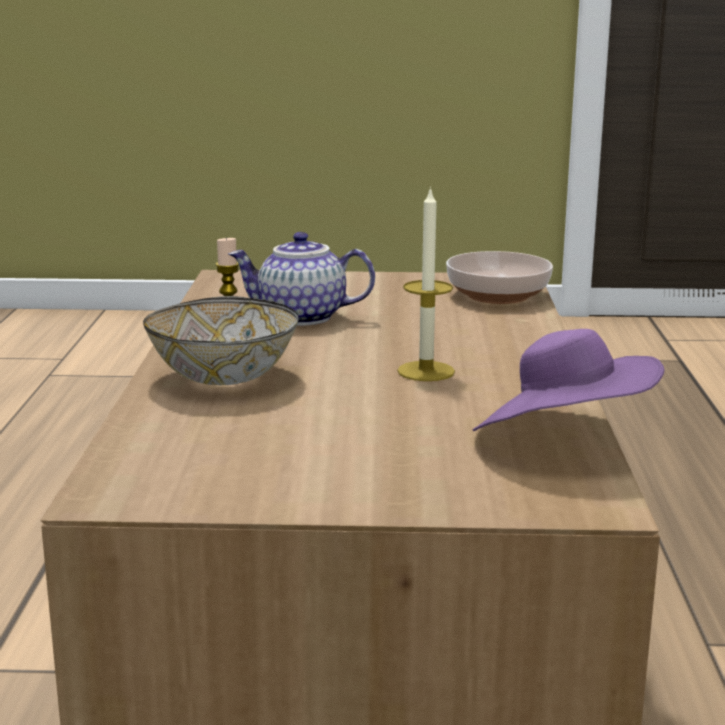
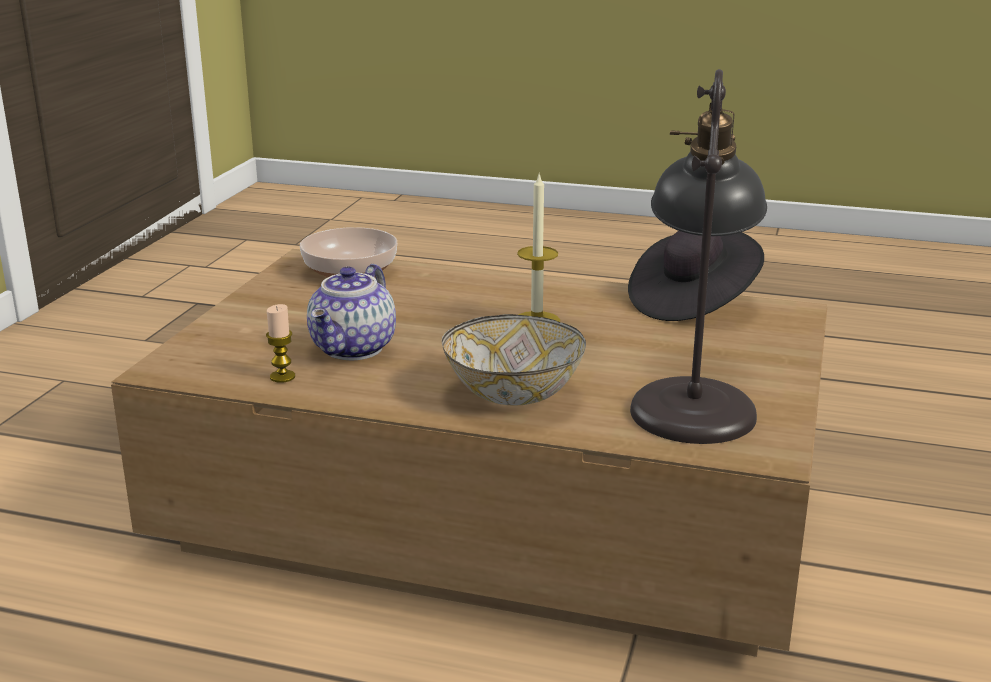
camera: 75 degrees left, 5 degrees up
purple hat [473,329,664,431] -> black hat [628,231,764,321]
none -> grey table lamp [630,69,767,444]

